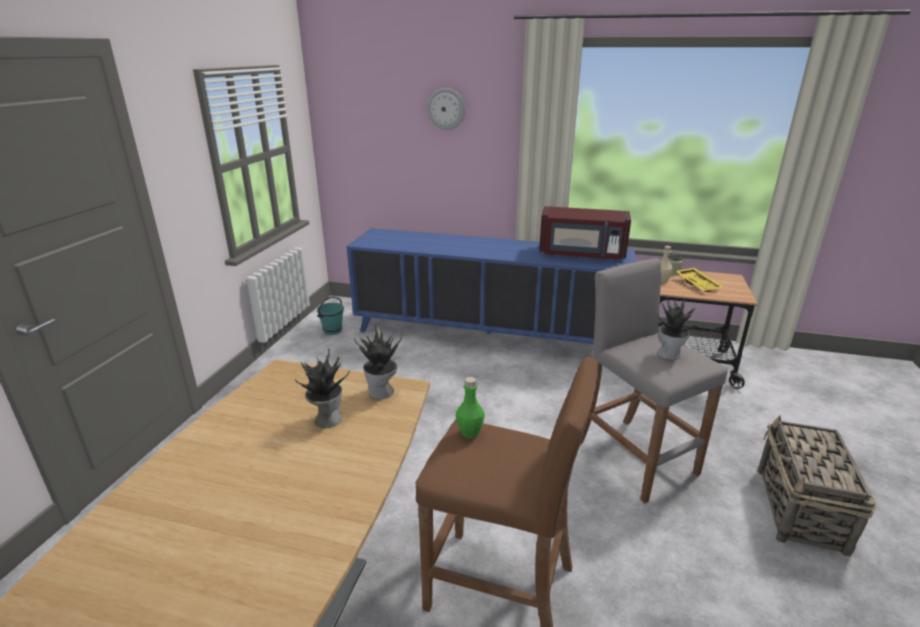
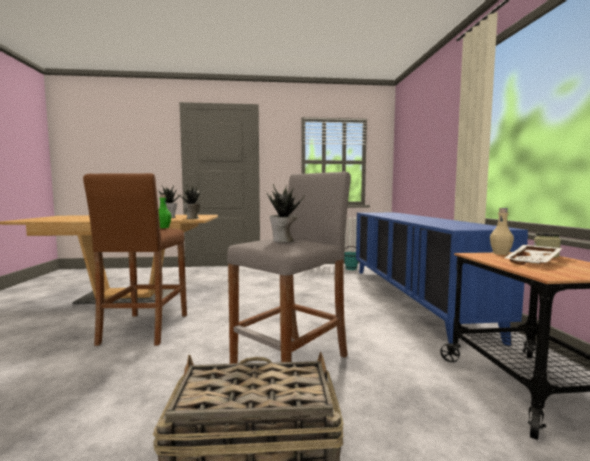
camera: 70 degrees right, 20 degrees down
wall clock [427,88,465,130] -> none
red microwave [539,206,631,260] -> none
yellow tray [676,268,723,292] -> white tray [505,245,562,265]

